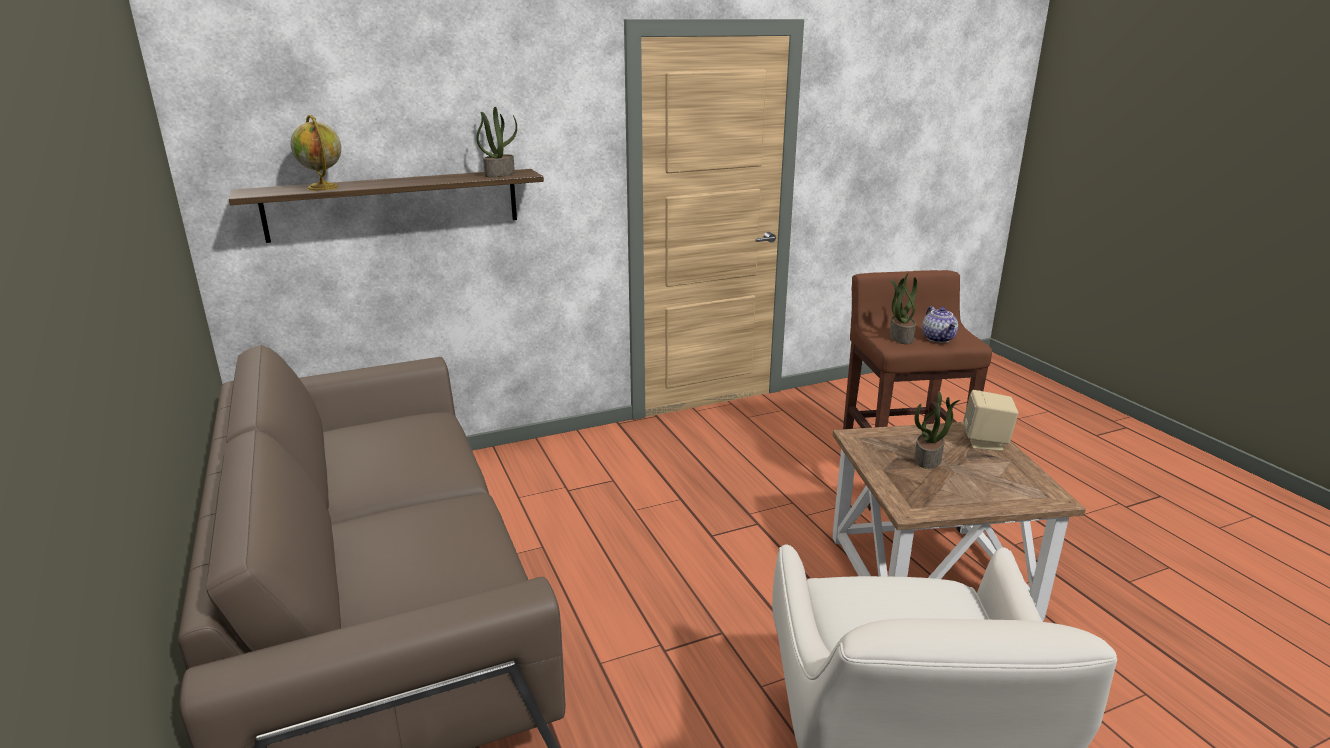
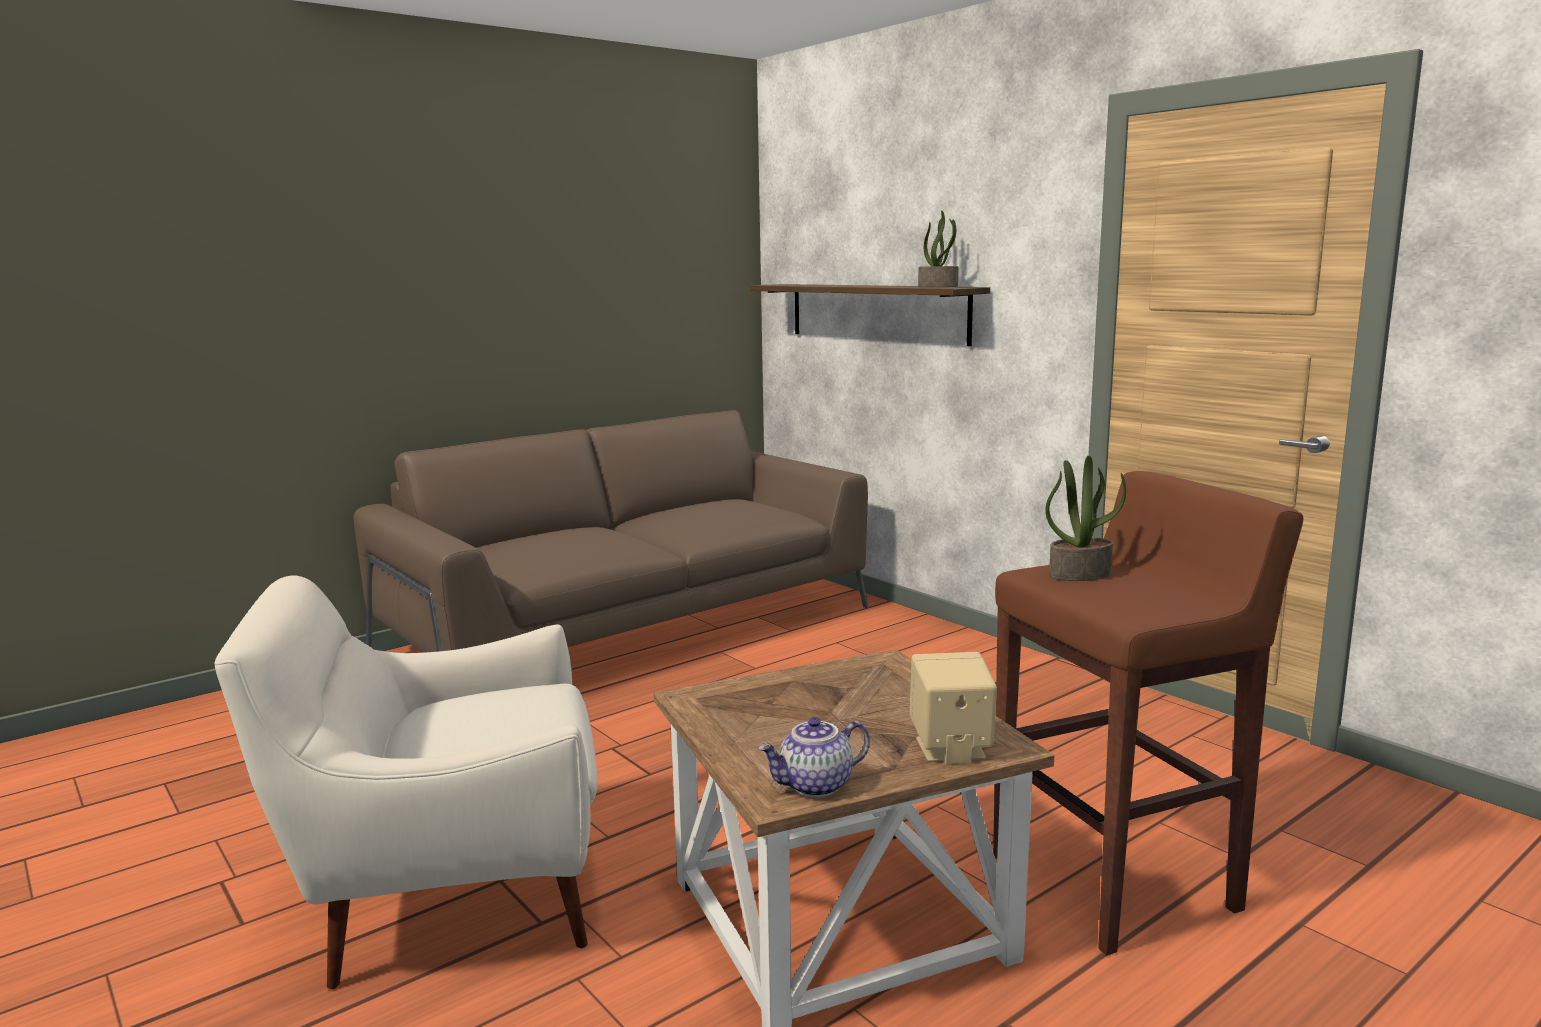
camera: 75 degrees right, 10 degrees down
globe [290,115,341,191] -> none
potted plant [914,391,960,469] -> none
teapot [922,306,958,343] -> teapot moved to [758,717,870,797]

